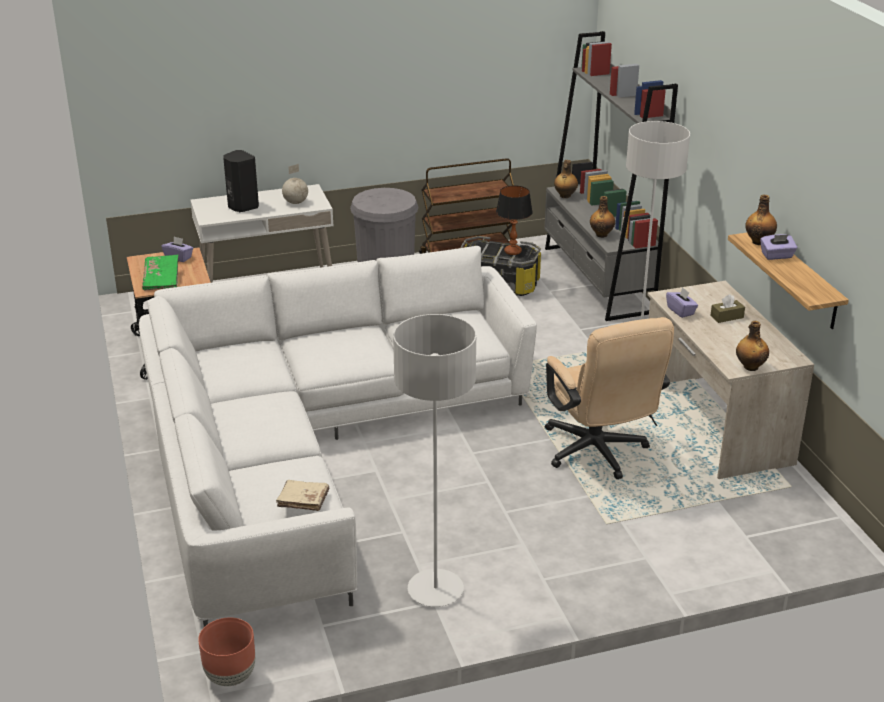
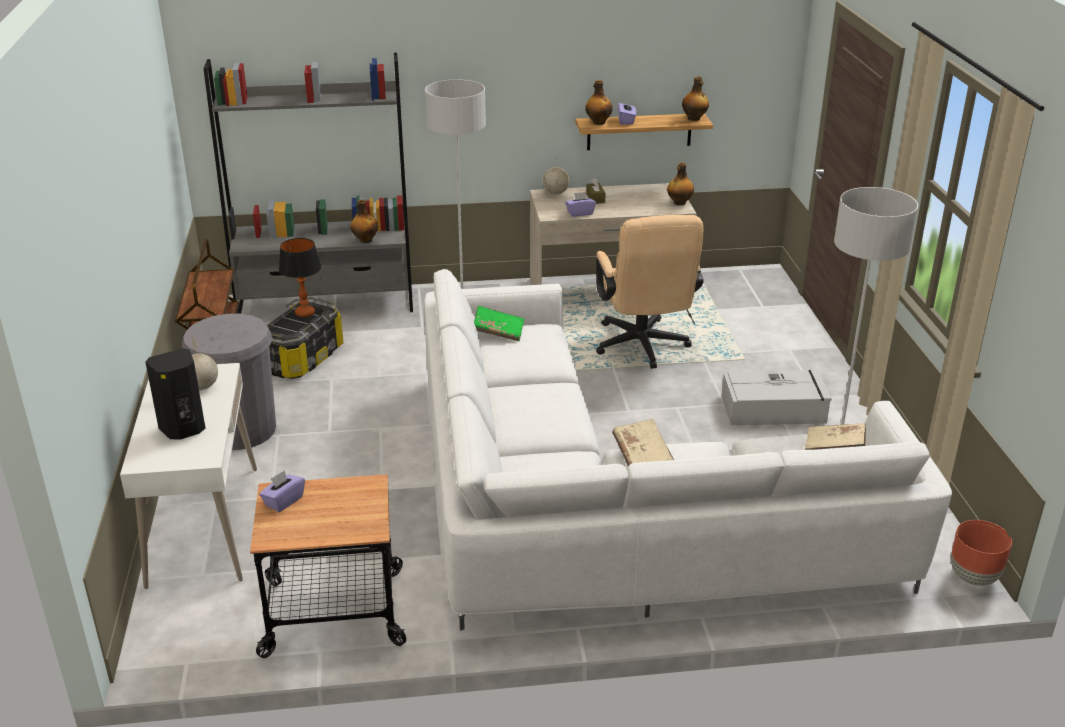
camera: 80 degrees left, 0 degrees up
green book [142,255,179,291] -> green book moved to [474,305,524,341]
beige office chair [545,317,674,479] -> beige office chair turned 90 degrees clockwise [596,215,704,369]
bottle [554,160,578,198] -> bottle moved to [682,76,709,121]
none -> globe [543,155,570,194]
none -> beige book [612,419,674,467]
none -> grey storage box [722,370,832,425]

